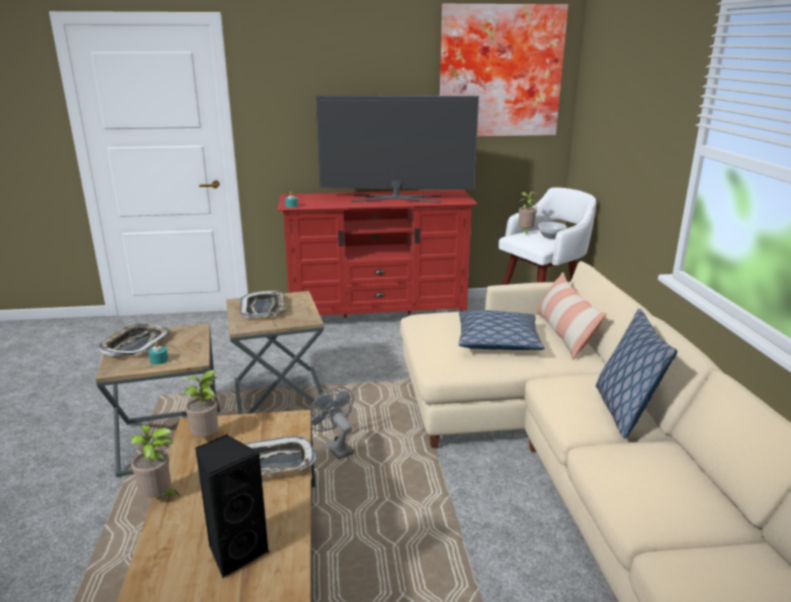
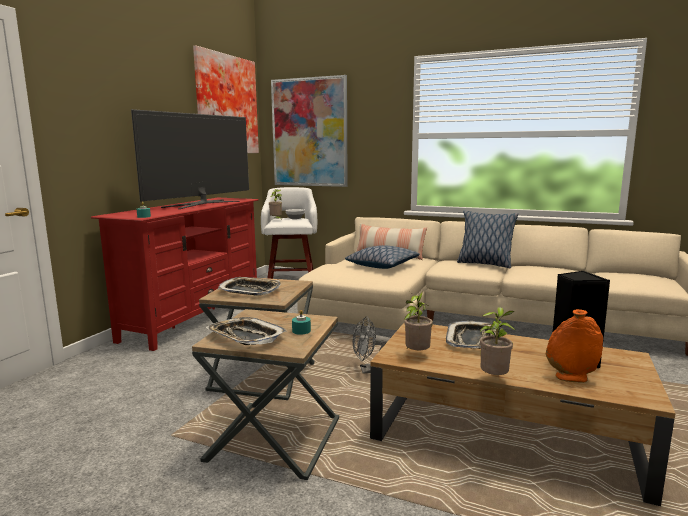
camera: 60 degrees left, 10 degrees down
none -> picture [271,75,348,187]
none -> orange vase [546,309,603,383]

